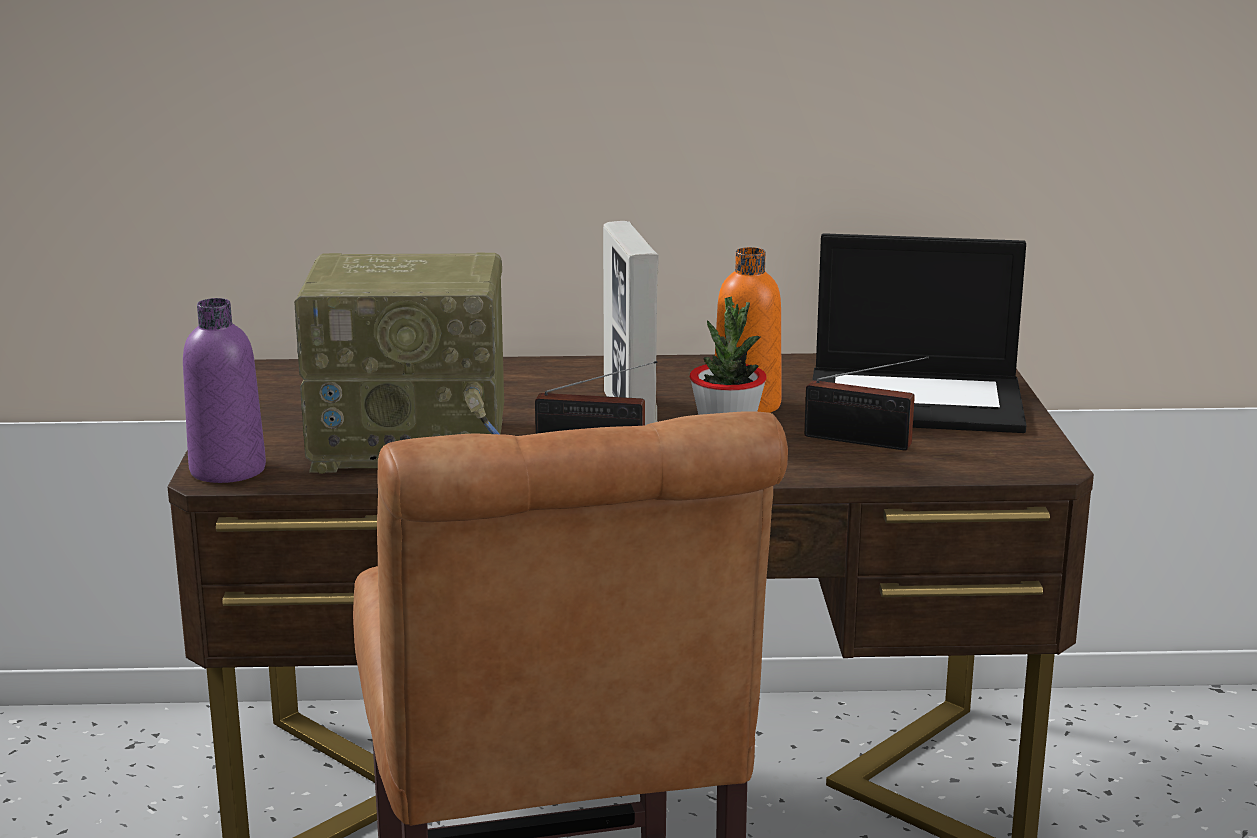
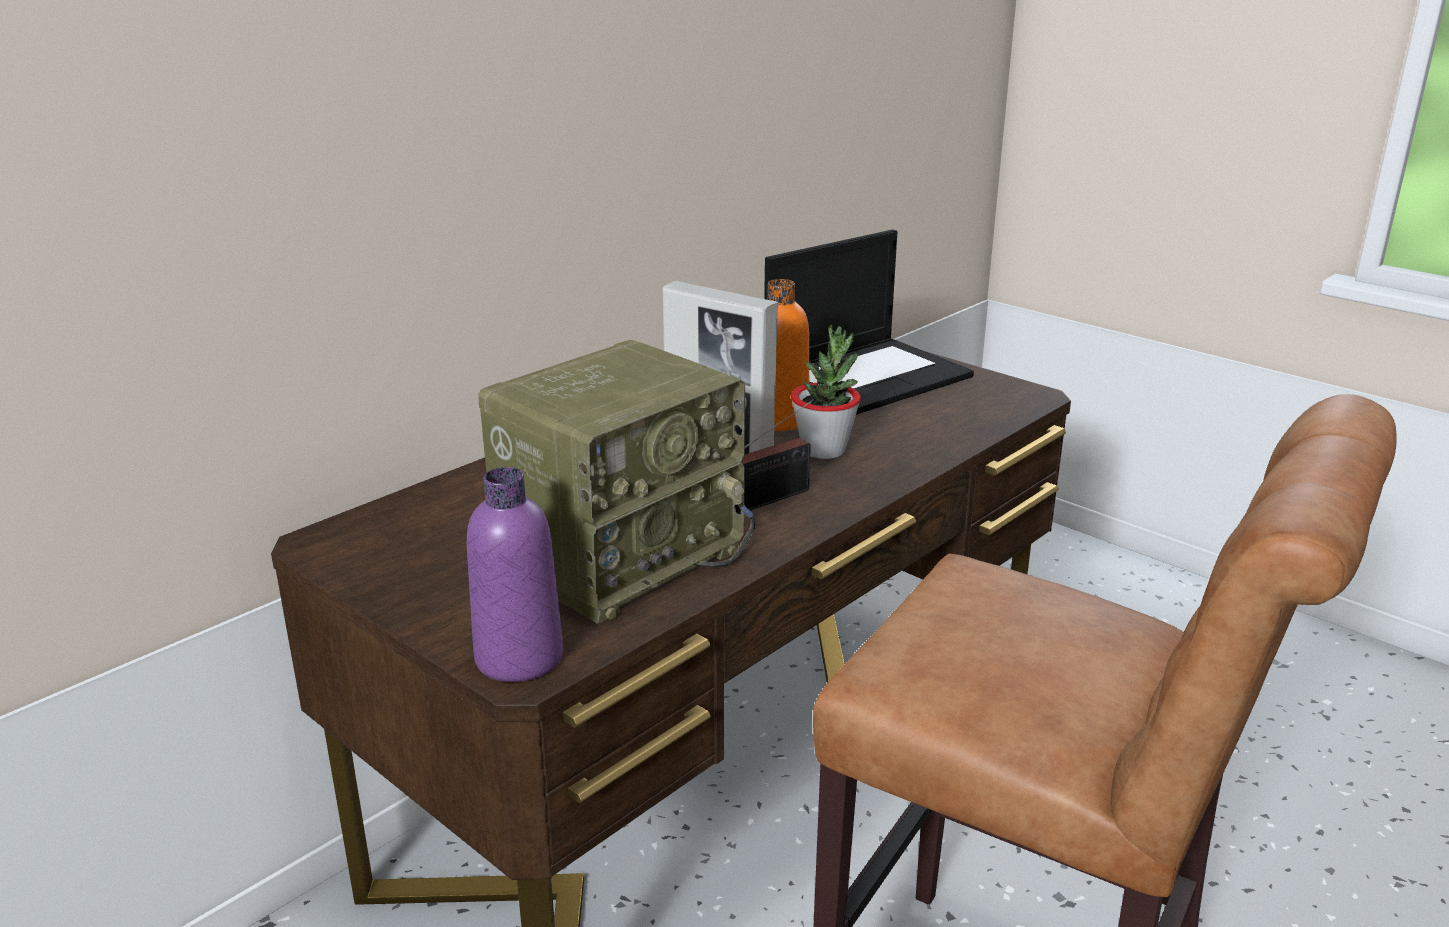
camera: 45 degrees left, 5 degrees up
radio [804,356,929,450] -> none

